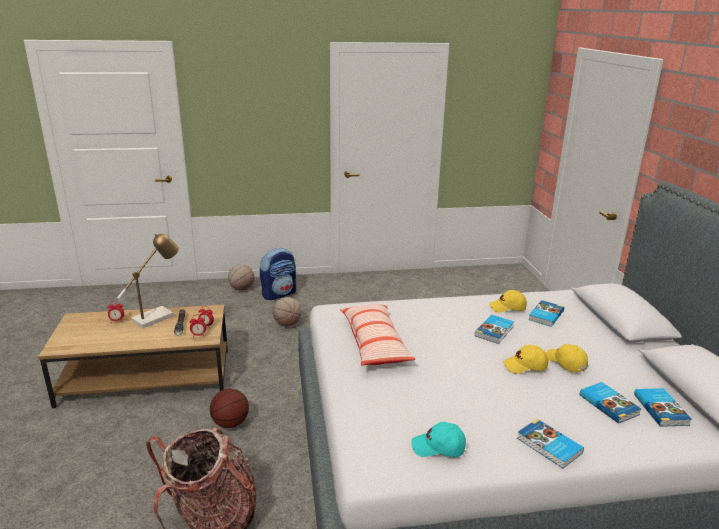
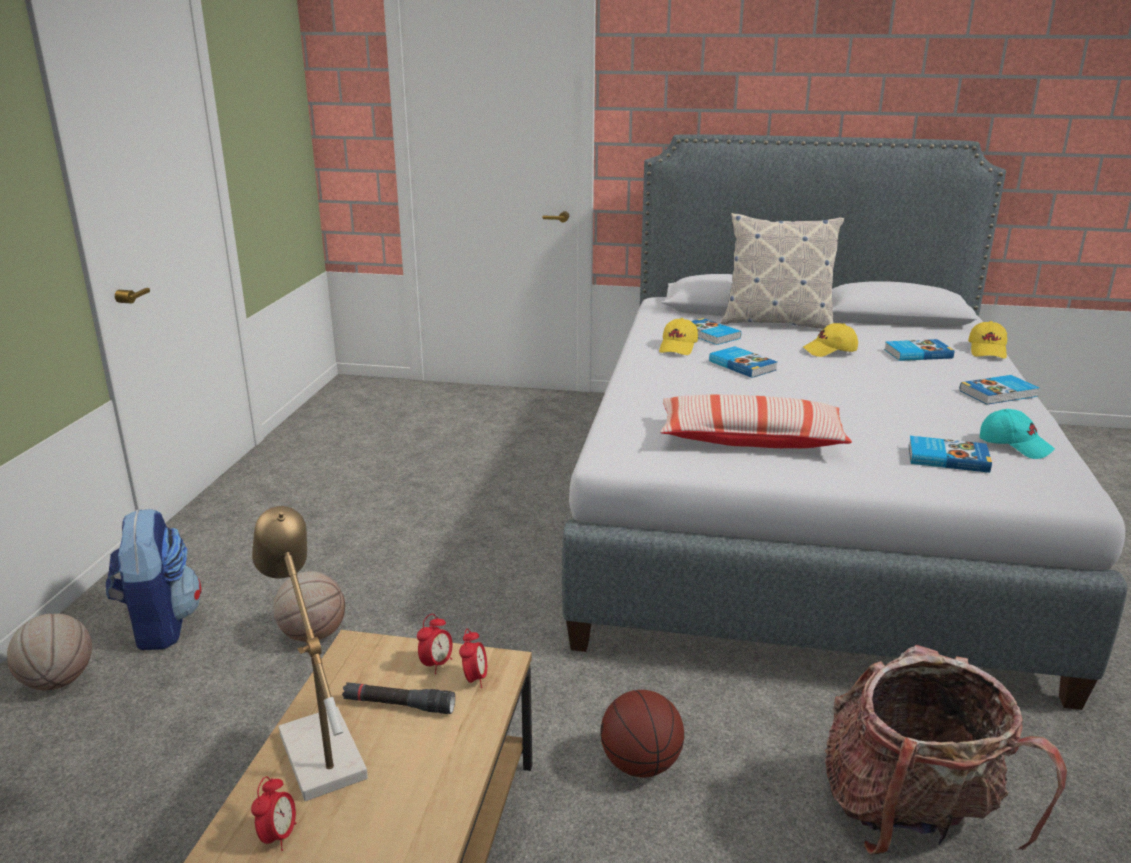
camera: 70 degrees left, 0 degrees up
turquoise cap [411,422,466,457] -> turquoise cap turned 75 degrees counterclockwise [980,409,1055,459]
yellow cap [503,345,548,374] -> yellow cap moved to [968,321,1007,358]
book [634,388,692,427] -> book moved to [908,436,992,473]
none -> pillow [721,213,844,329]

